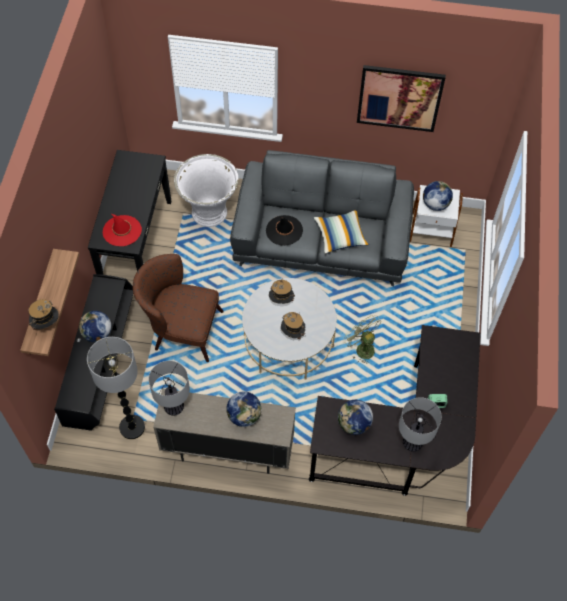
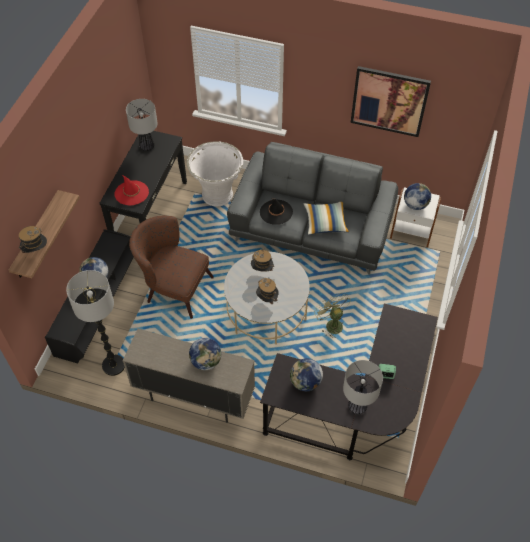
camera: 10 degrees right, 5 degrees down
table lamp [149,361,190,416] -> table lamp moved to [126,99,158,151]

